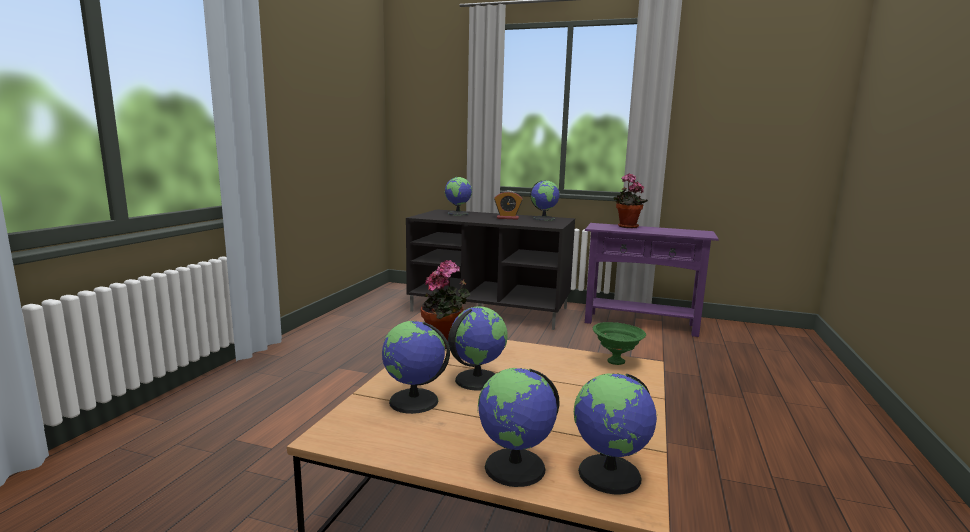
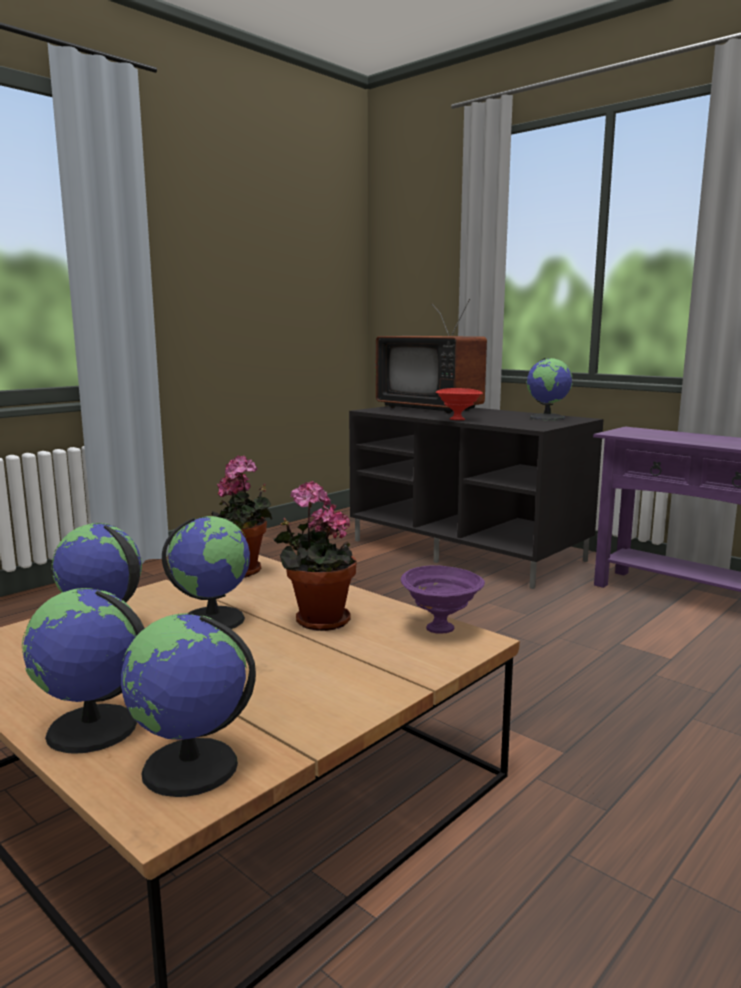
camera: 25 degrees right, 0 degrees up
globe [445,177,472,215] -> television [376,299,487,413]
alarm clock [494,190,523,220] -> none
green bowl [593,322,646,365] -> purple bowl [401,565,485,633]
potted plant [614,173,648,228] -> potted plant moved to [274,481,357,631]
none -> red bowl [436,388,483,420]

